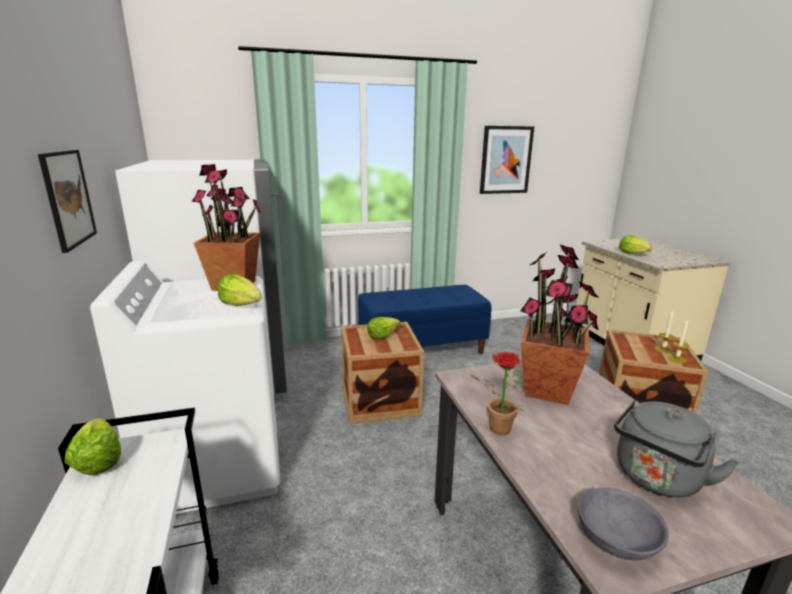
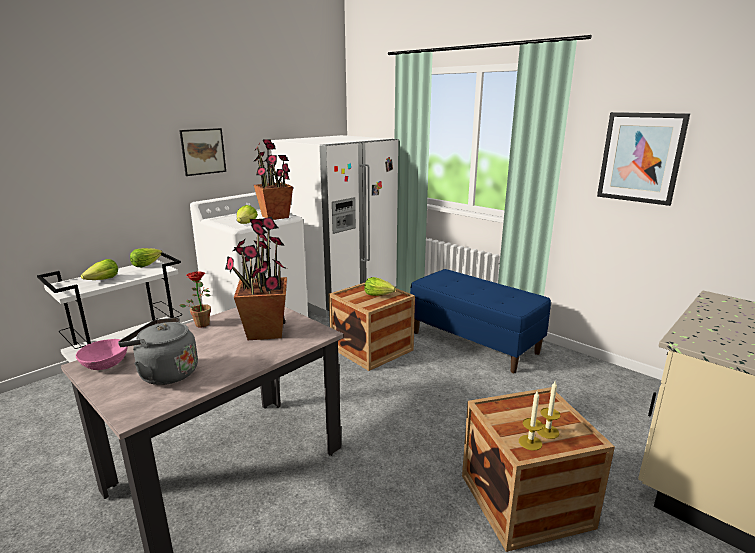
camera: 60 degrees right, 0 degrees up
grey bowl [578,487,669,560] -> pink bowl [76,339,128,370]
lettuce [619,235,653,254] -> lettuce moved to [81,259,118,280]

